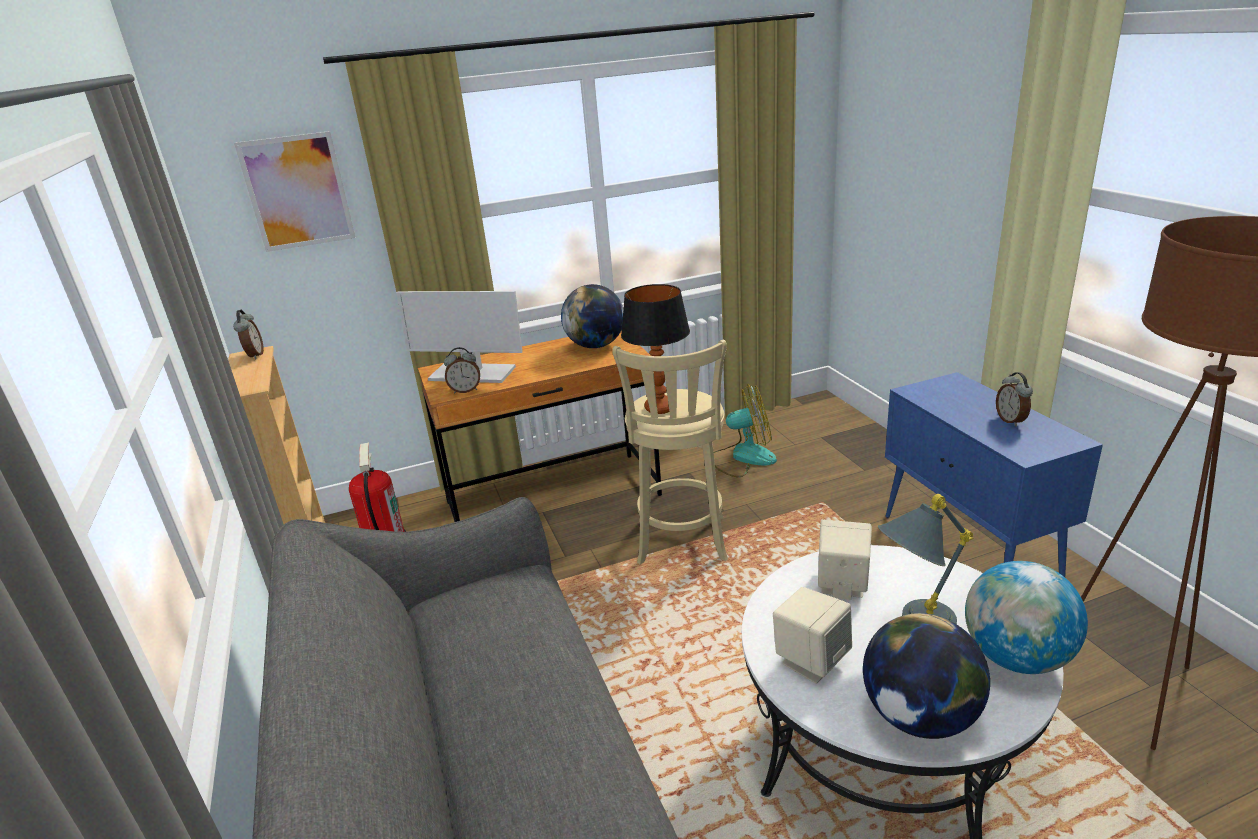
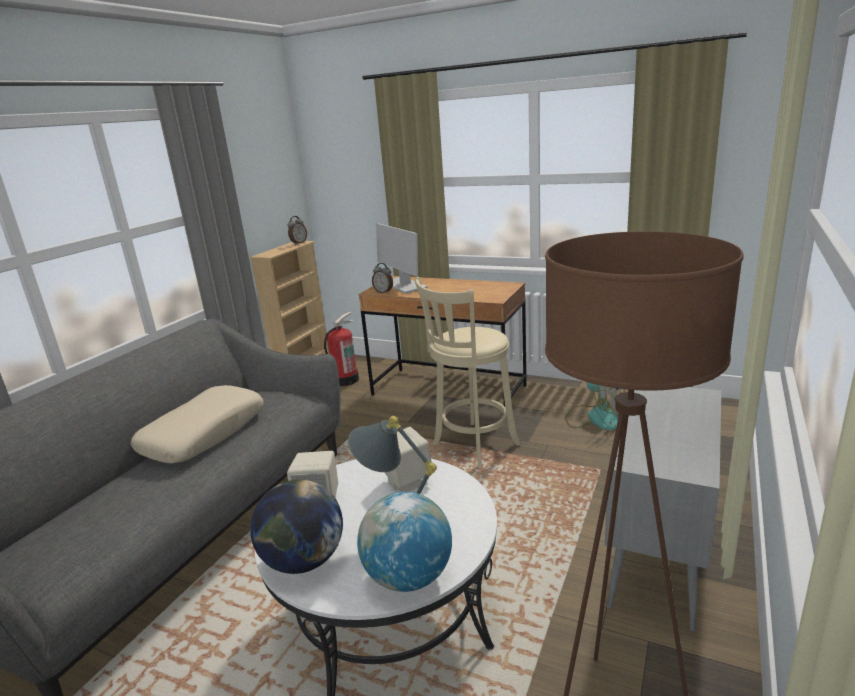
camera: 45 degrees right, 5 degrees down
picture [234,131,356,252] -> none
globe [561,284,624,348] -> none
table lamp [621,284,690,414] -> none
blue cabinet [885,372,1103,577] -> grey cabinet [605,387,721,632]
alarm clock [996,372,1033,427] -> none
none -> beige pillow [131,385,264,464]

